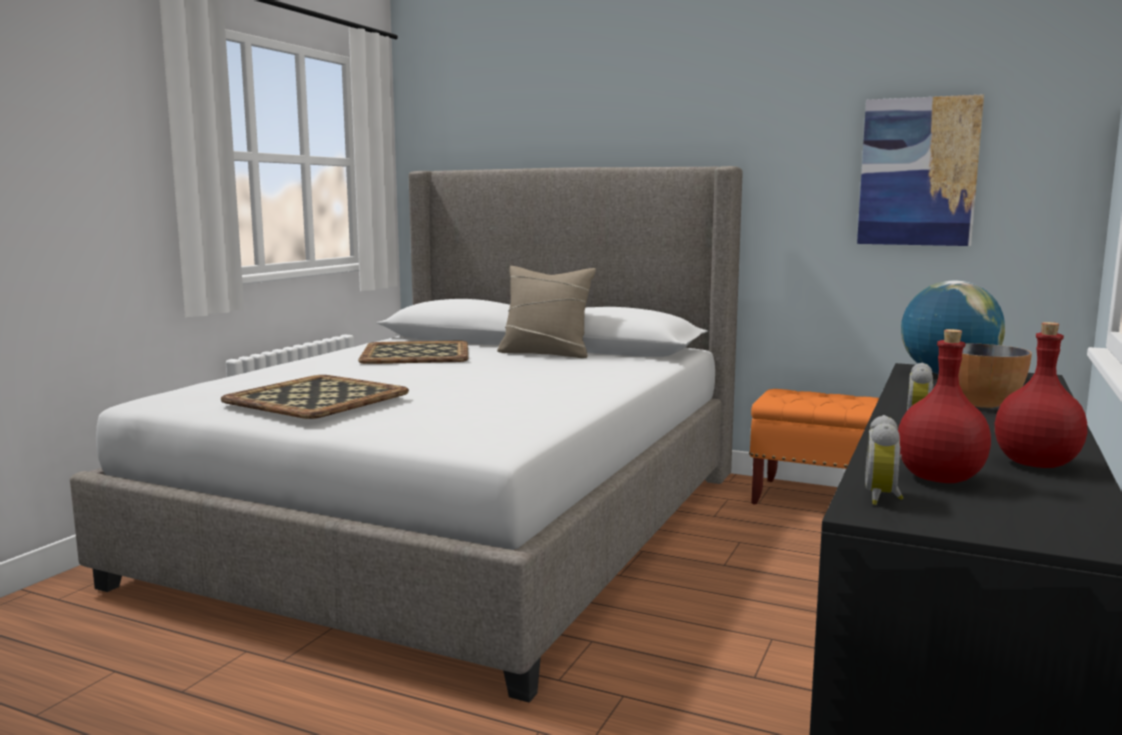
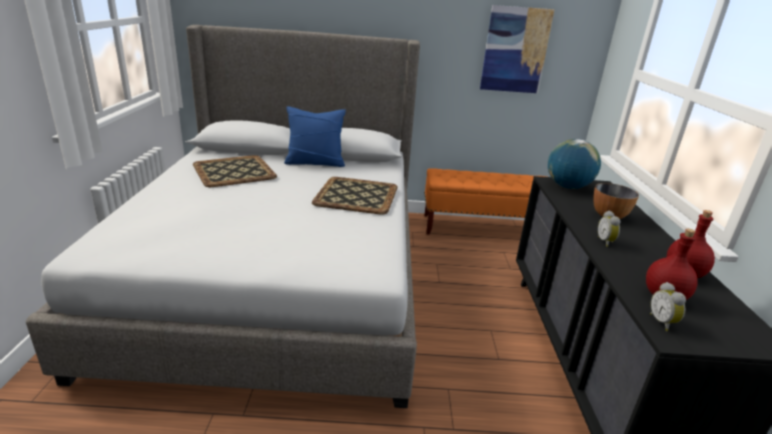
camera: 25 degrees left, 15 degrees up
tray [221,375,409,419] -> tray moved to [312,177,398,215]
beige pillow [497,266,596,358] -> blue pillow [284,106,346,167]

